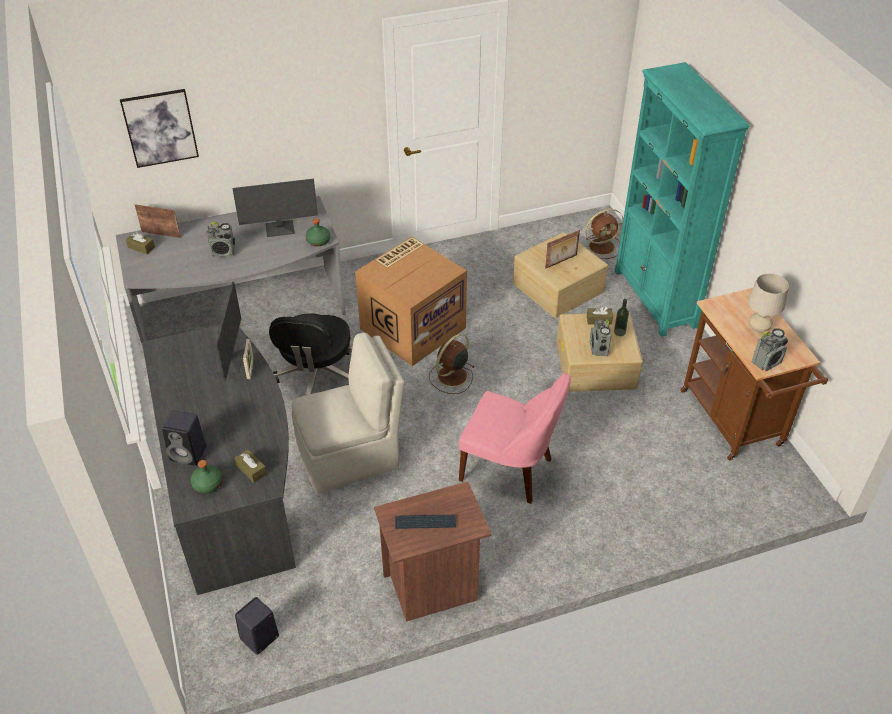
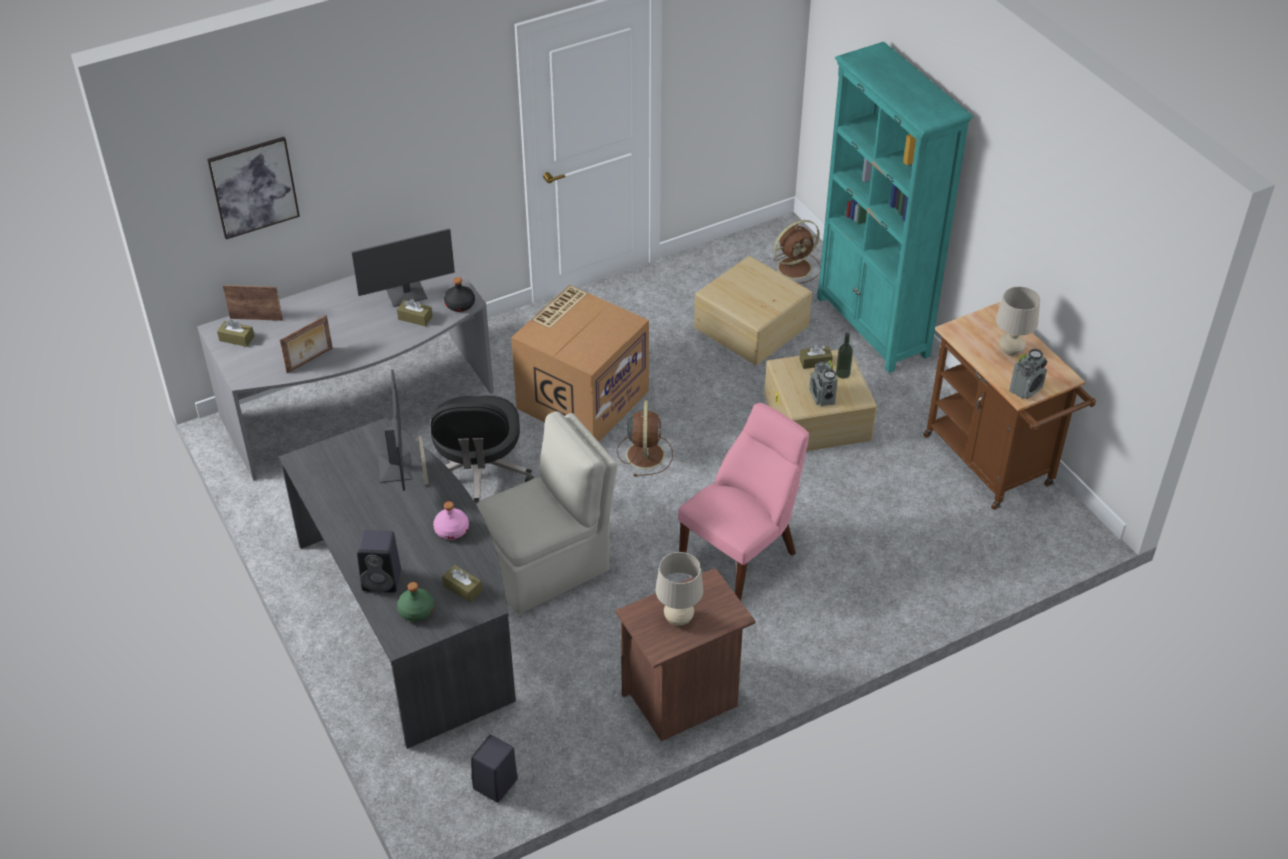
camera: 10 degrees left, 0 degrees up
radio [206,222,235,257] -> none
green bottle [306,218,330,246] -> black bottle [444,277,475,312]
keyboard [395,514,456,529] -> beige table lamp [655,552,703,626]
brown fan [429,334,474,394] -> brown fan turned 150 degrees clockwise [617,400,673,476]
pink chair [459,373,571,504] -> pink chair turned 60 degrees counterclockwise [678,403,809,601]
picture frame [545,230,580,269] -> picture frame moved to [280,315,333,373]
none -> brown tissue box [397,299,433,327]
none -> pink bottle [433,501,469,540]

